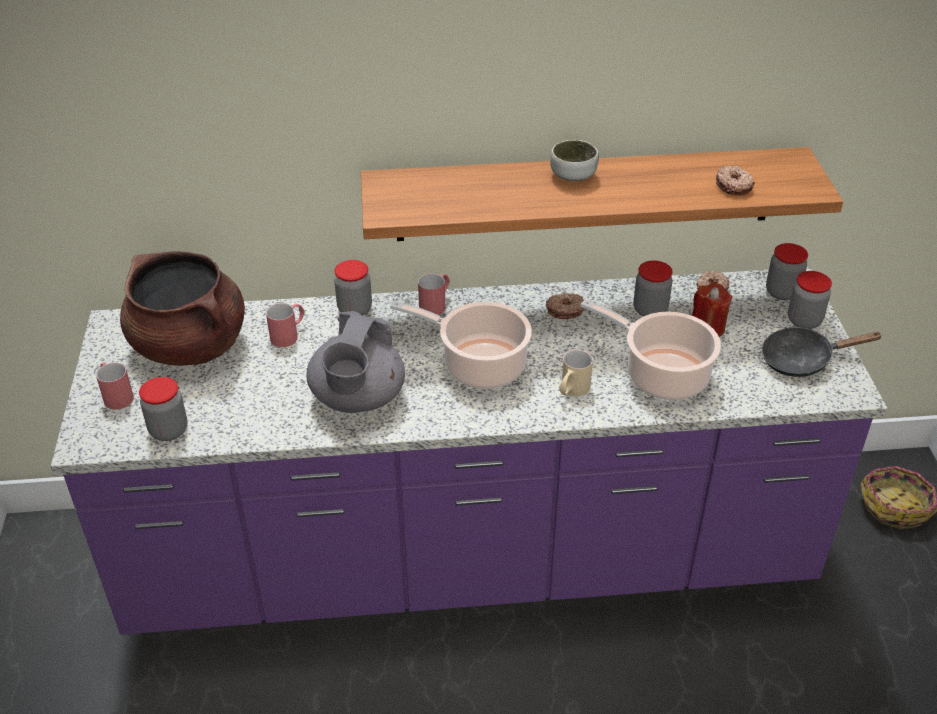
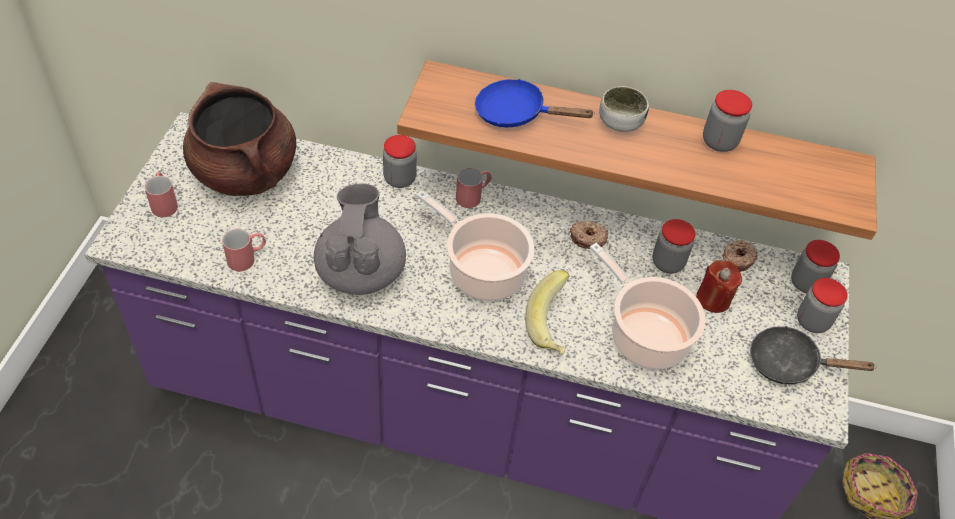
camera: 15 degrees right, 10 degrees up
jar [139,377,187,441] -> jar moved to [703,90,752,152]
red mug [266,303,305,347] -> red mug moved to [222,229,266,271]
grey teapot [306,311,405,413] -> grey teapot turned 150 degrees clockwise [314,183,406,295]
beige mug [559,350,593,396] -> banana [525,270,570,355]
donut [716,165,755,196] -> none
none -> blue frying pan [475,79,595,127]

